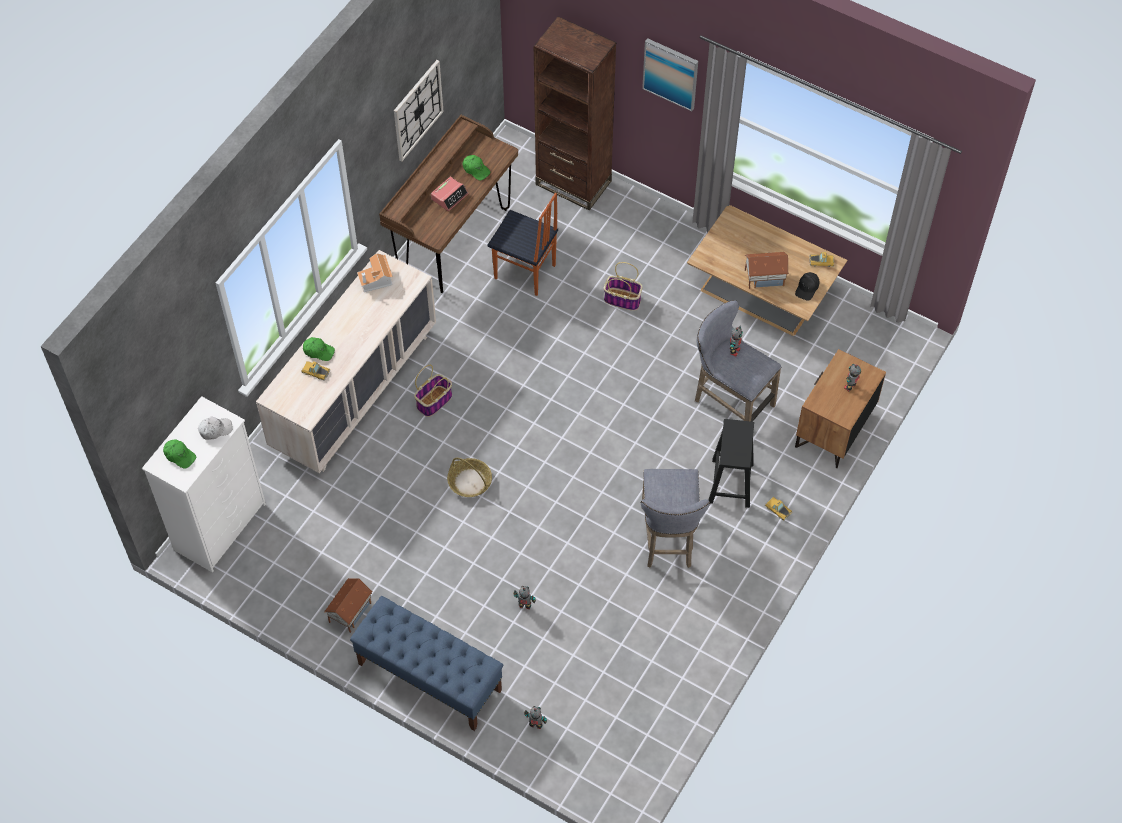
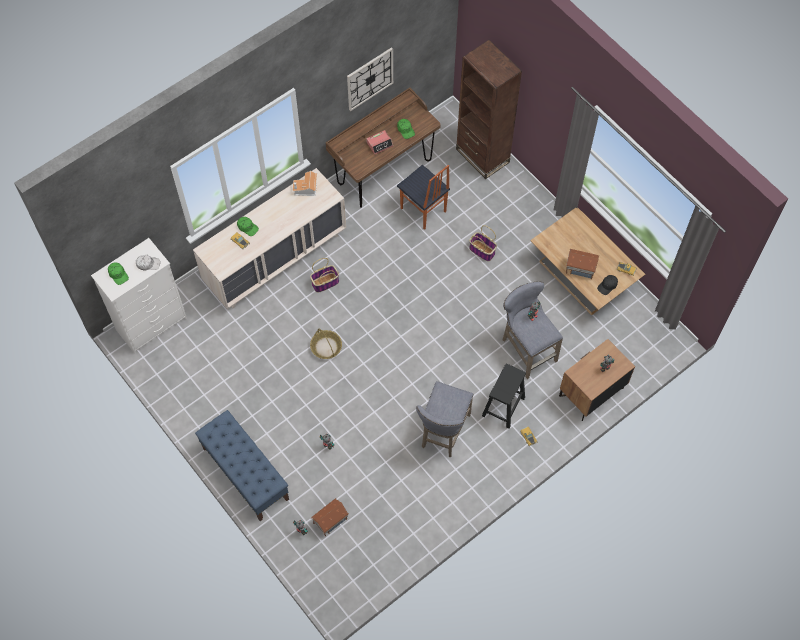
camera: 20 degrees right, 5 degrees up
toy house [324,578,372,633] -> toy house moved to [311,498,349,537]
picture [642,38,698,111] -> none

